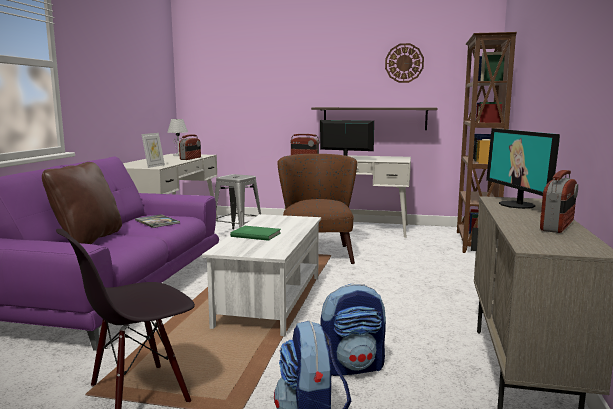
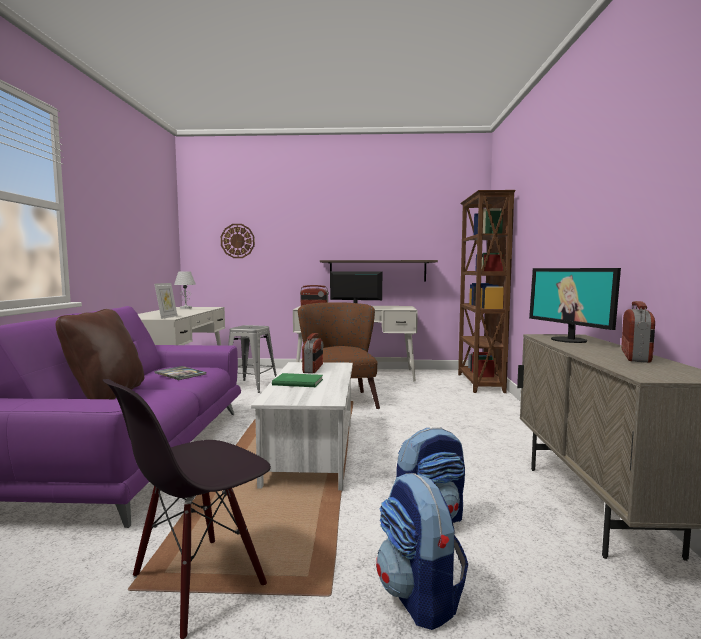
camera: 10 degrees left, 5 degrees down
radio [179,134,201,160] -> radio moved to [302,333,323,374]
wall clock [385,43,424,83] -> wall clock moved to [221,224,255,258]

